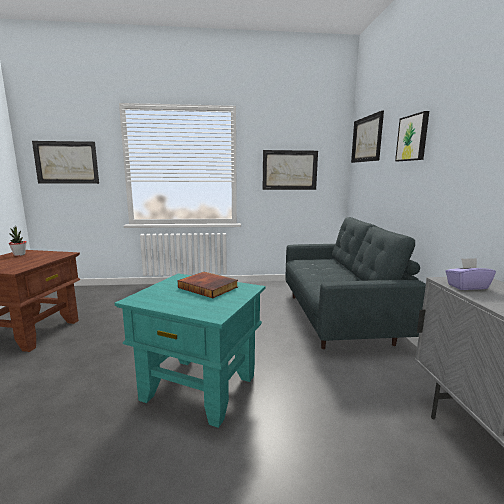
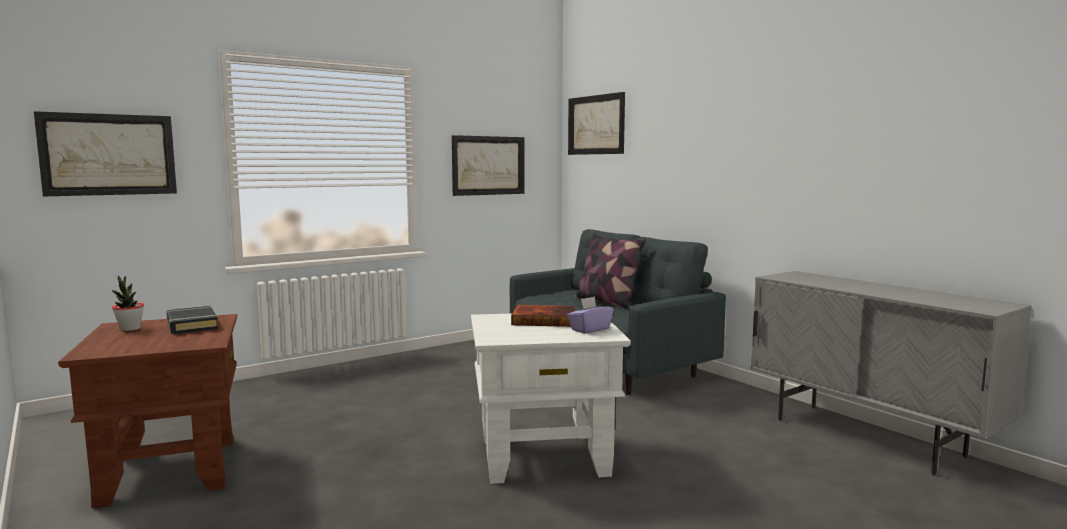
camera: 30 degrees left, 5 degrees down
turquoise side table [115,273,265,428] -> white side table [471,313,631,484]
picture [395,111,429,161] -> none
purple tissue box [445,258,496,290] -> purple tissue box moved to [567,296,614,334]
none -> black book [166,306,218,334]
none -> pillow [575,233,646,309]

